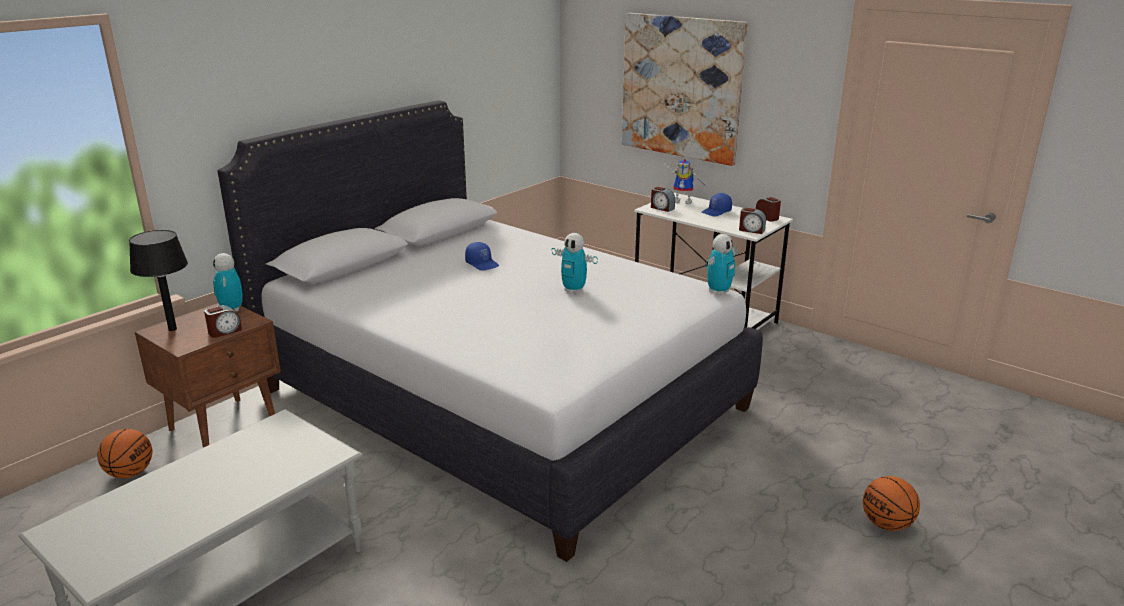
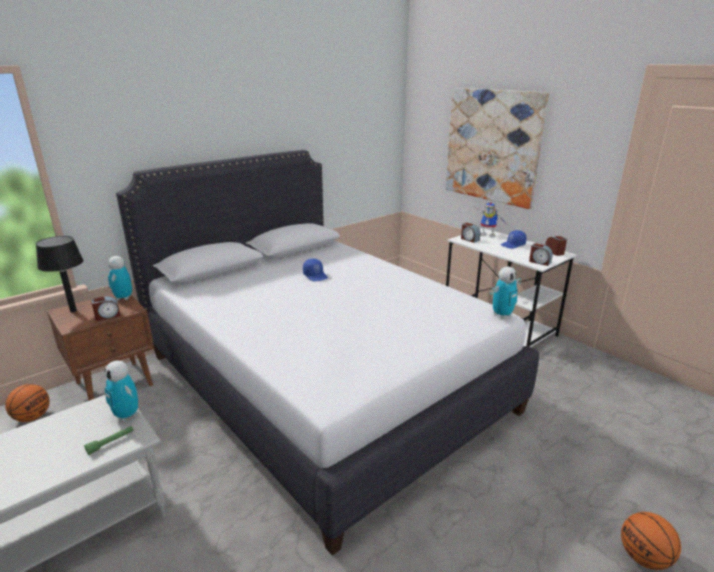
camera: 10 degrees right, 0 degrees up
toy robot [552,233,598,294] -> toy robot moved to [104,361,138,421]
none -> green flashlight [84,426,134,455]

